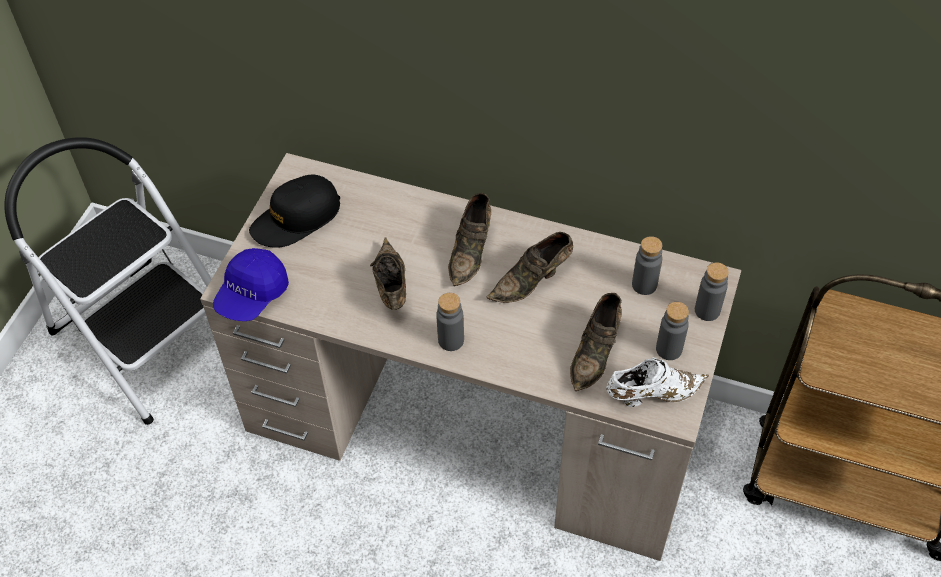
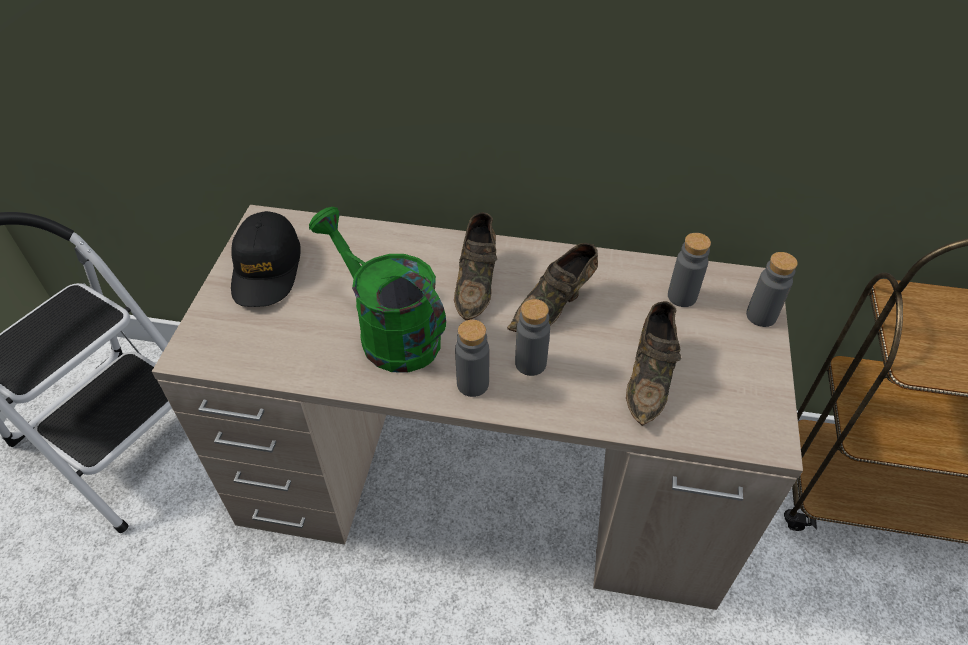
camera: 10 degrees left, 5 degrees down
blue cap [213,248,289,321] -> none
black cap [249,174,340,248] -> black cap turned 45 degrees counterclockwise [231,211,301,307]
brown shoe [370,237,406,310] -> green watering can [309,207,446,373]
white shoe [606,357,709,407] -> none
grey bottle [656,302,689,360] -> grey bottle moved to [515,299,550,376]

